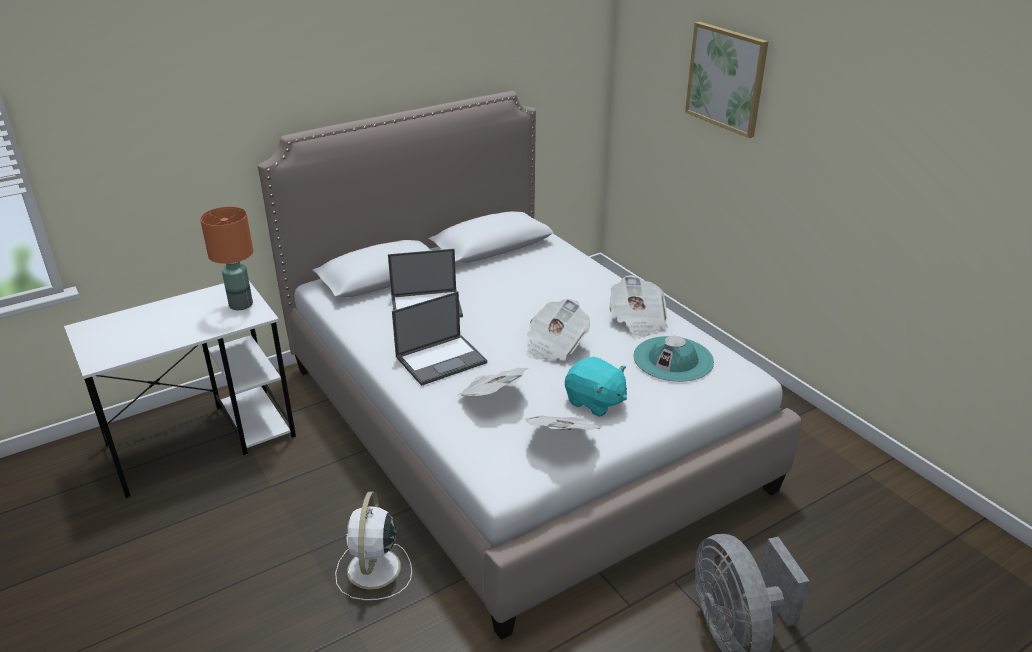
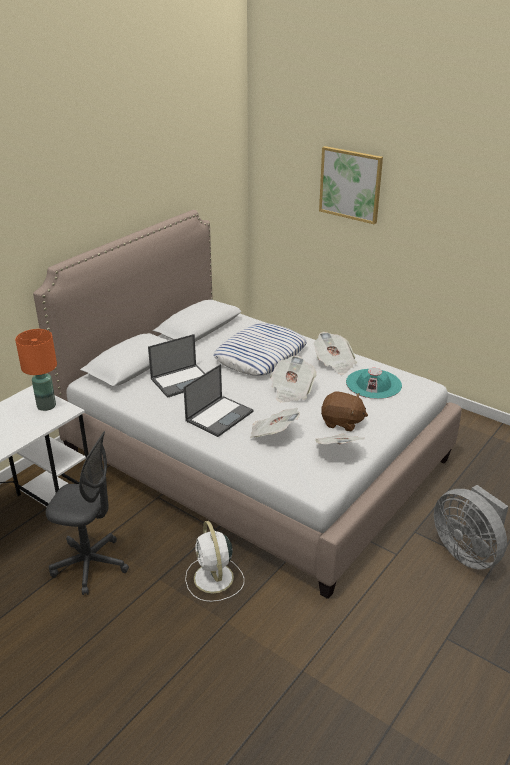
camera: 20 degrees left, 0 degrees up
turquoise plush toy [565,357,627,417] -> brown plush toy [321,391,368,431]
none -> grey office chair [46,431,129,595]
none -> pillow [213,323,307,375]

